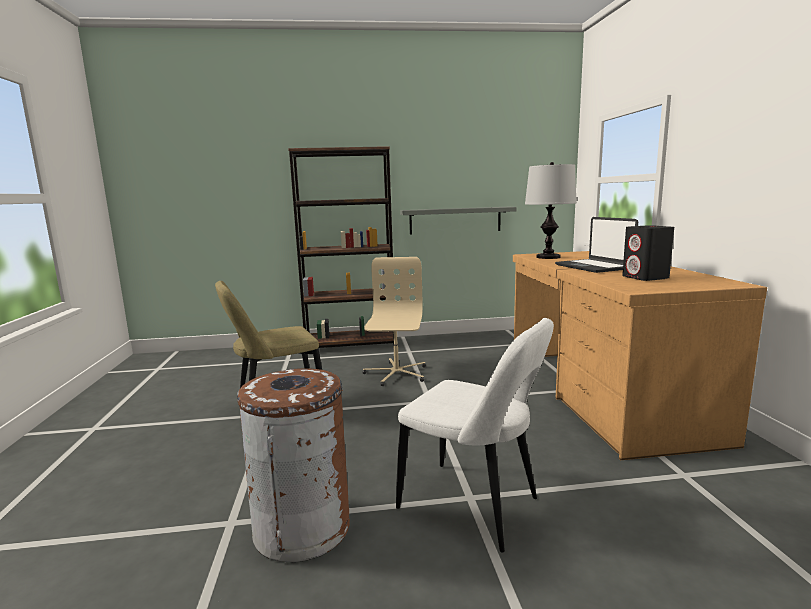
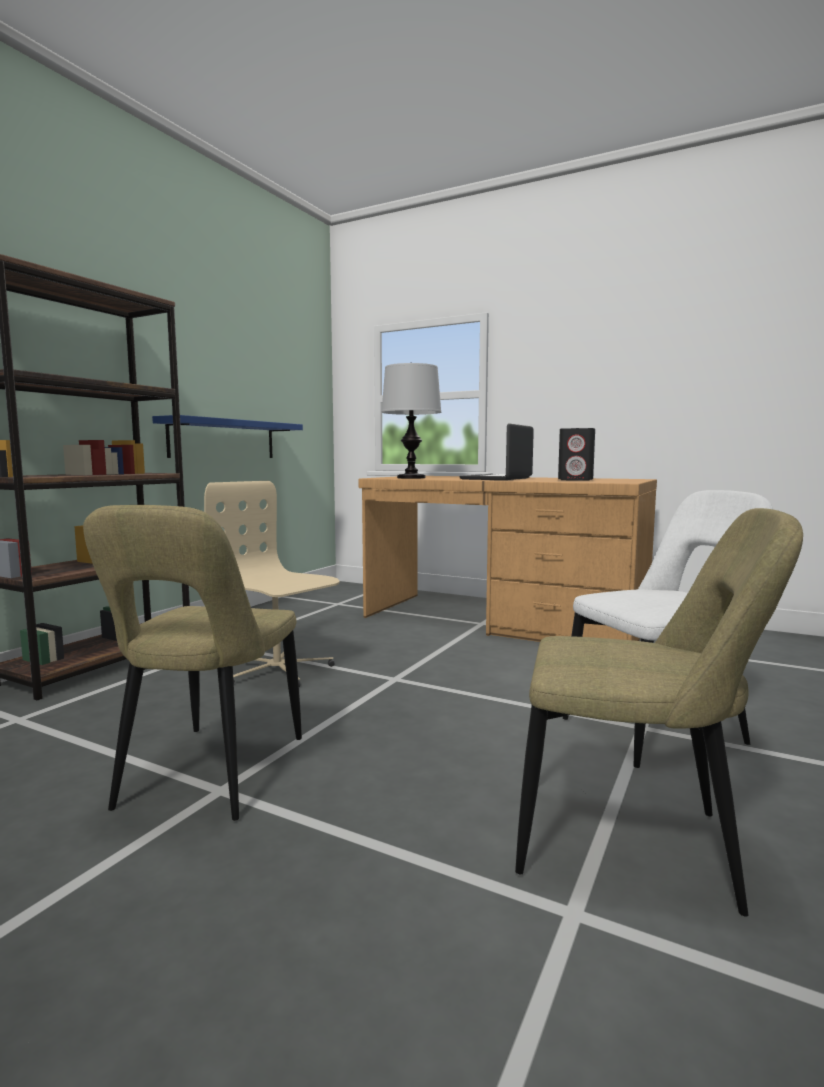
camera: 55 degrees left, 5 degrees down
brown trash can [237,368,350,562] -> beige chair [515,508,803,916]
grey shelf [400,207,517,234] -> blue shelf [152,415,303,458]
laptop [555,217,638,273] -> laptop turned 105 degrees clockwise [459,423,534,480]

